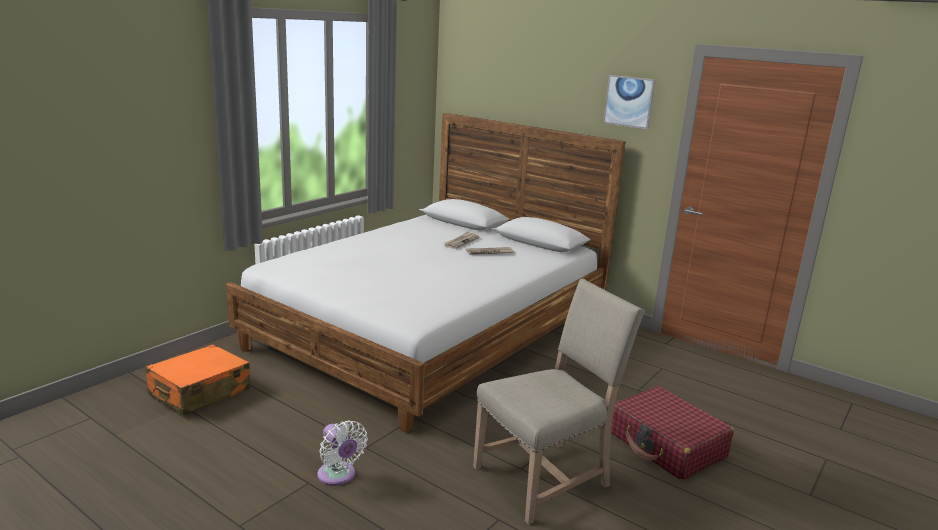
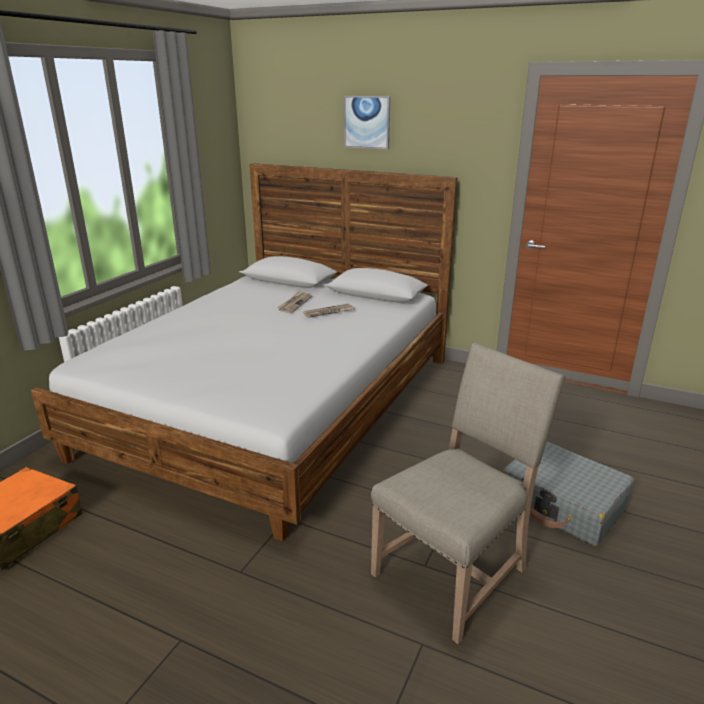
camera: 10 degrees left, 5 degrees up
white fan [317,420,368,486] -> none
picture [603,75,655,130] -> picture moved to [344,96,391,149]
red suitcase [611,386,734,480] -> grey suitcase [502,442,635,546]

